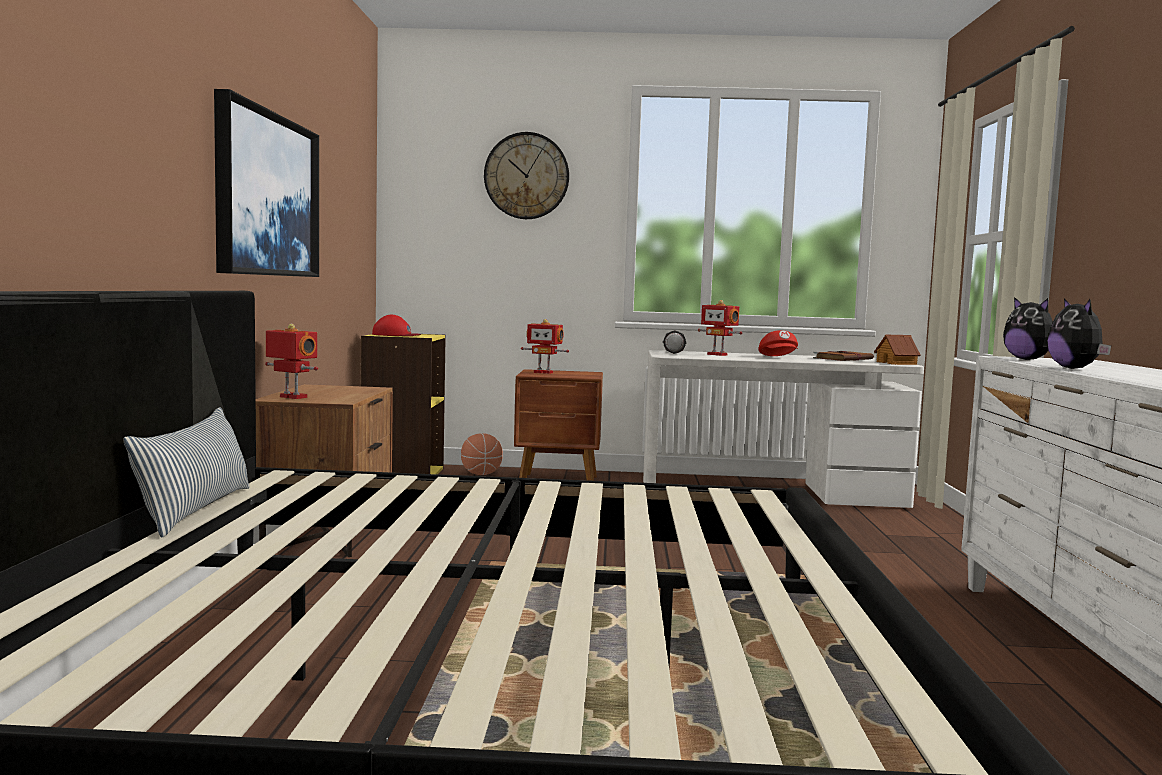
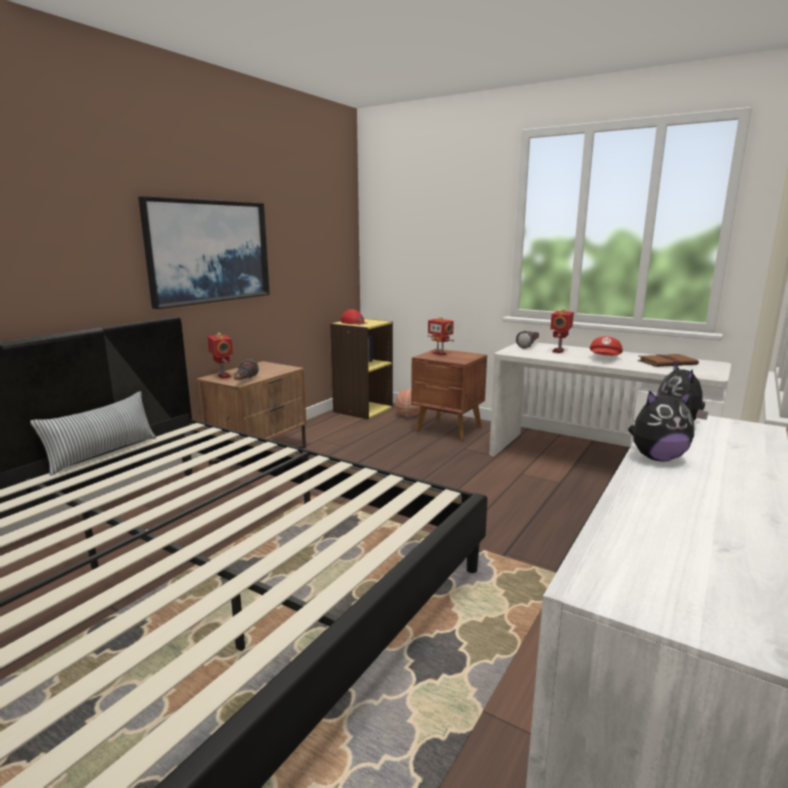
camera: 30 degrees right, 10 degrees up
wall clock [484,132,569,219] -> none
toy robot [698,300,742,356] -> toy robot turned 45 degrees clockwise [550,308,574,353]
toy house [874,335,920,365] -> none
plush toy [1047,298,1111,369] -> plush toy turned 120 degrees counterclockwise [628,390,694,461]
none -> flashlight [234,359,259,380]

